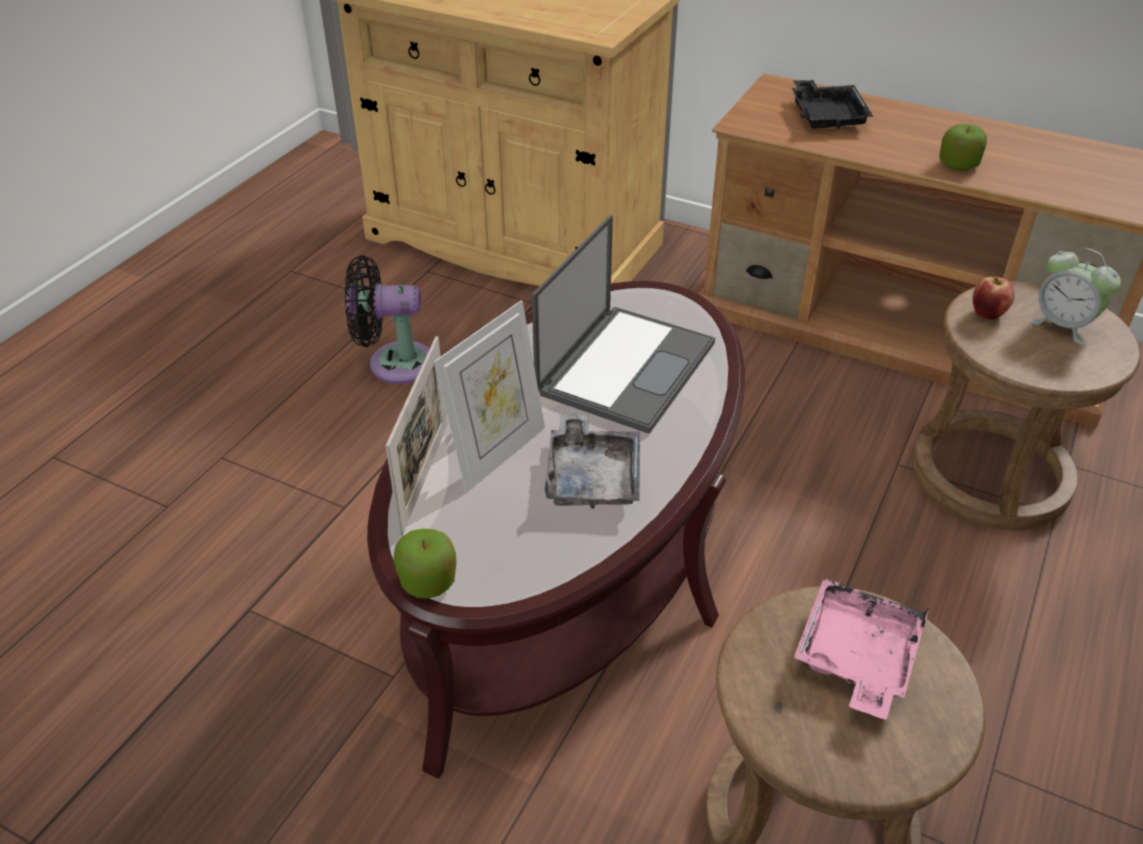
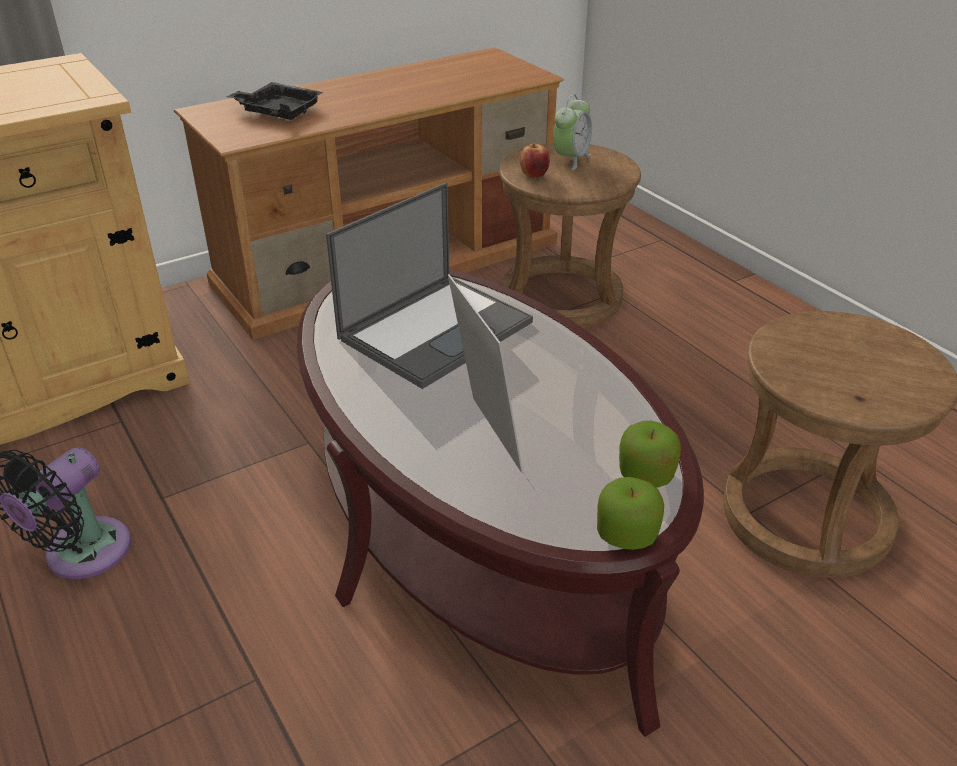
camera: 60 degrees left, 5 degrees down
picture frame [386,336,447,536] -> none
laptop [532,215,715,434] -> laptop turned 75 degrees clockwise [326,182,533,389]
grey tray [544,413,640,509] -> none
pink tray [794,578,929,720] -> none
apple [939,124,987,171] -> apple moved to [619,421,681,488]
alarm clock [1028,248,1121,345] -> alarm clock turned 45 degrees counterclockwise [553,94,592,170]

